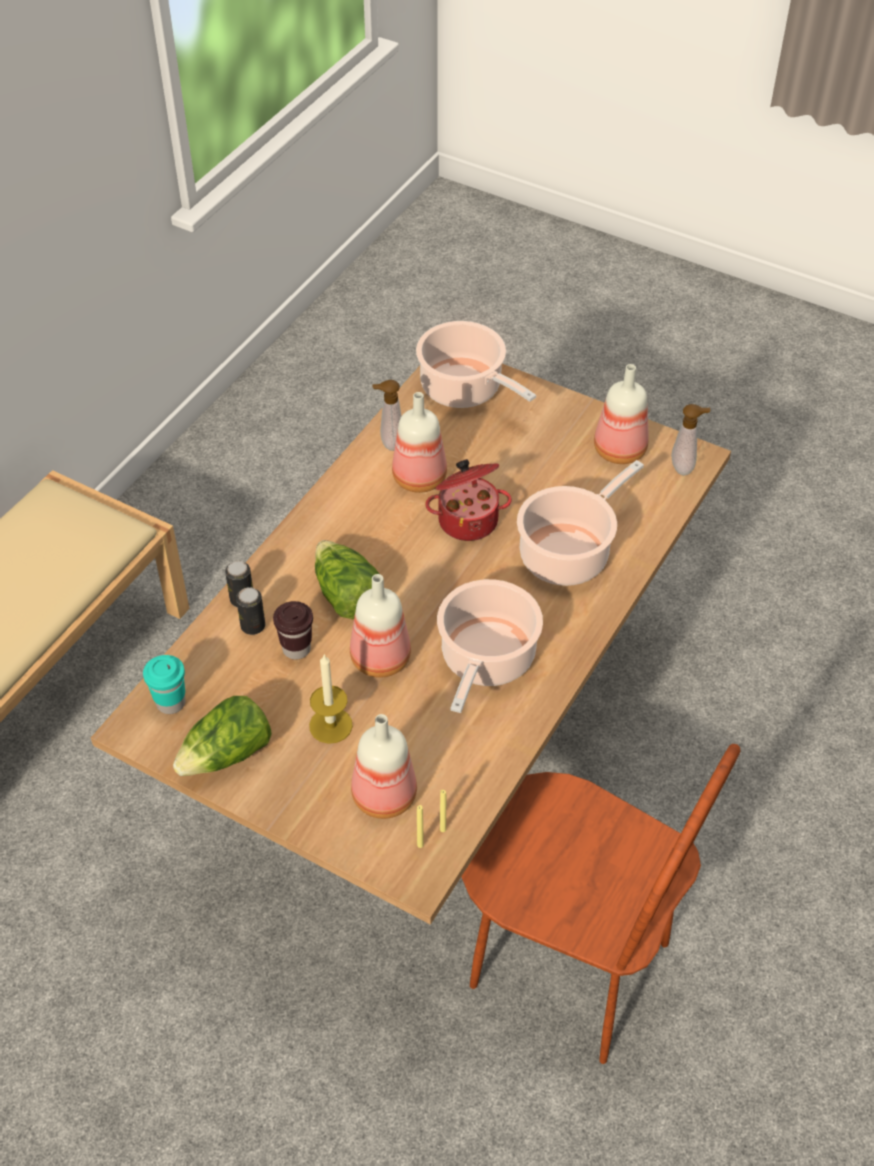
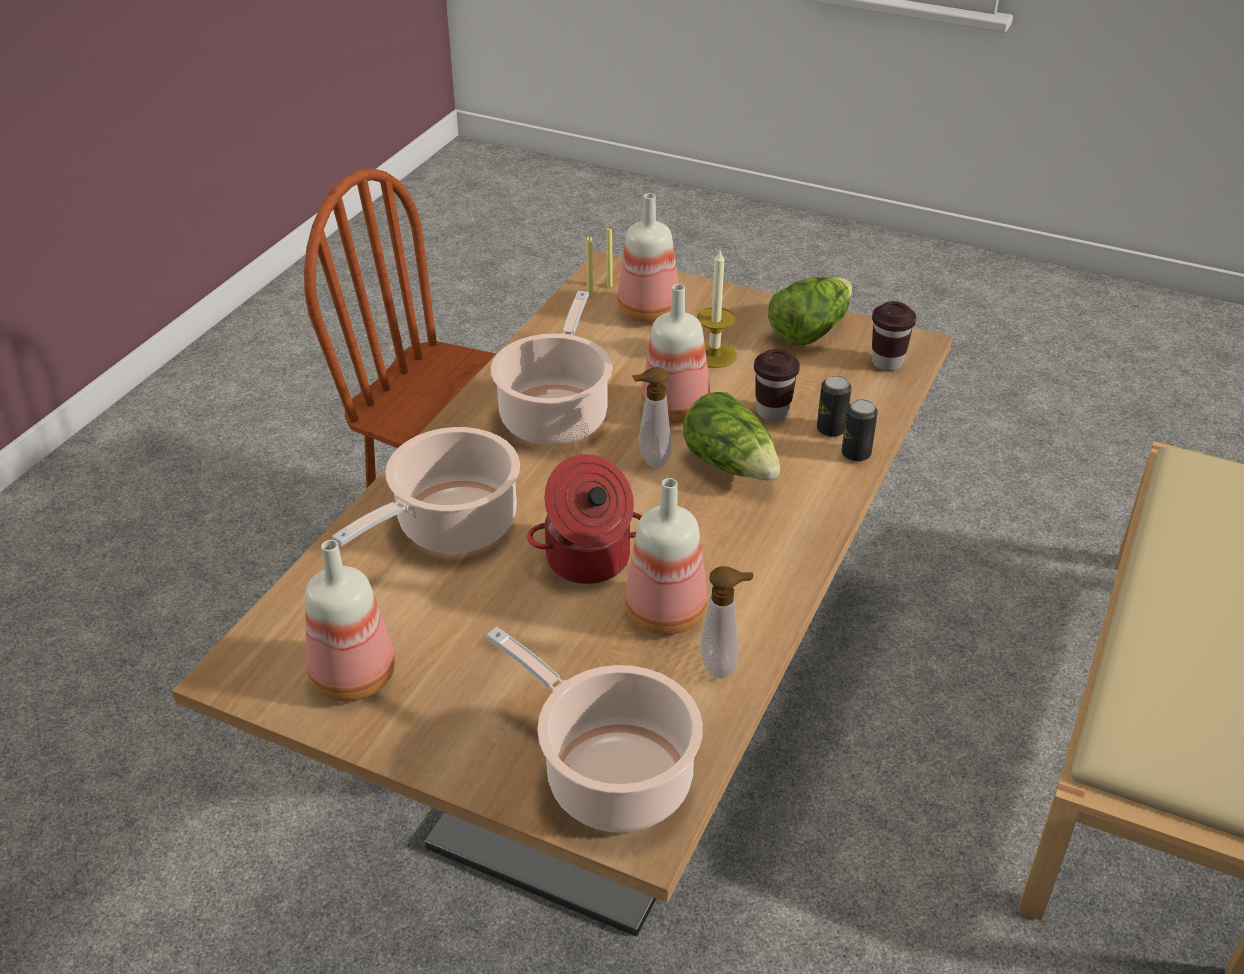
camera: 175 degrees right, 10 degrees down
turquoise cup [143,655,185,714] -> brown cup [872,301,916,371]
soap dispenser [671,404,711,475] -> soap dispenser moved to [632,367,671,468]

